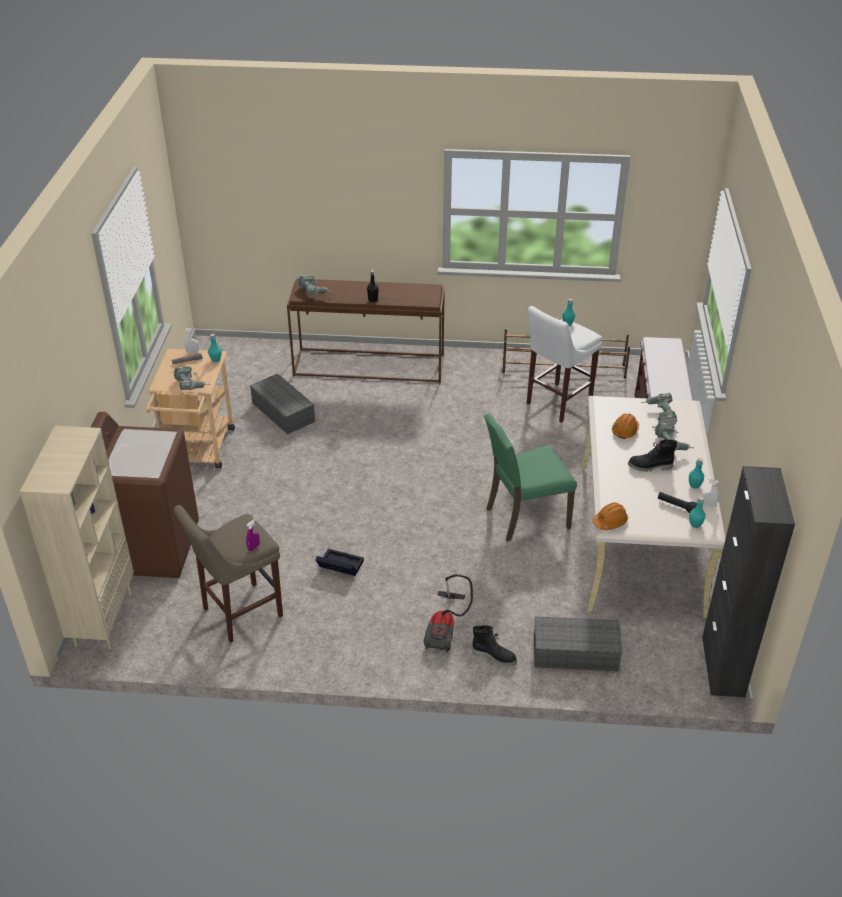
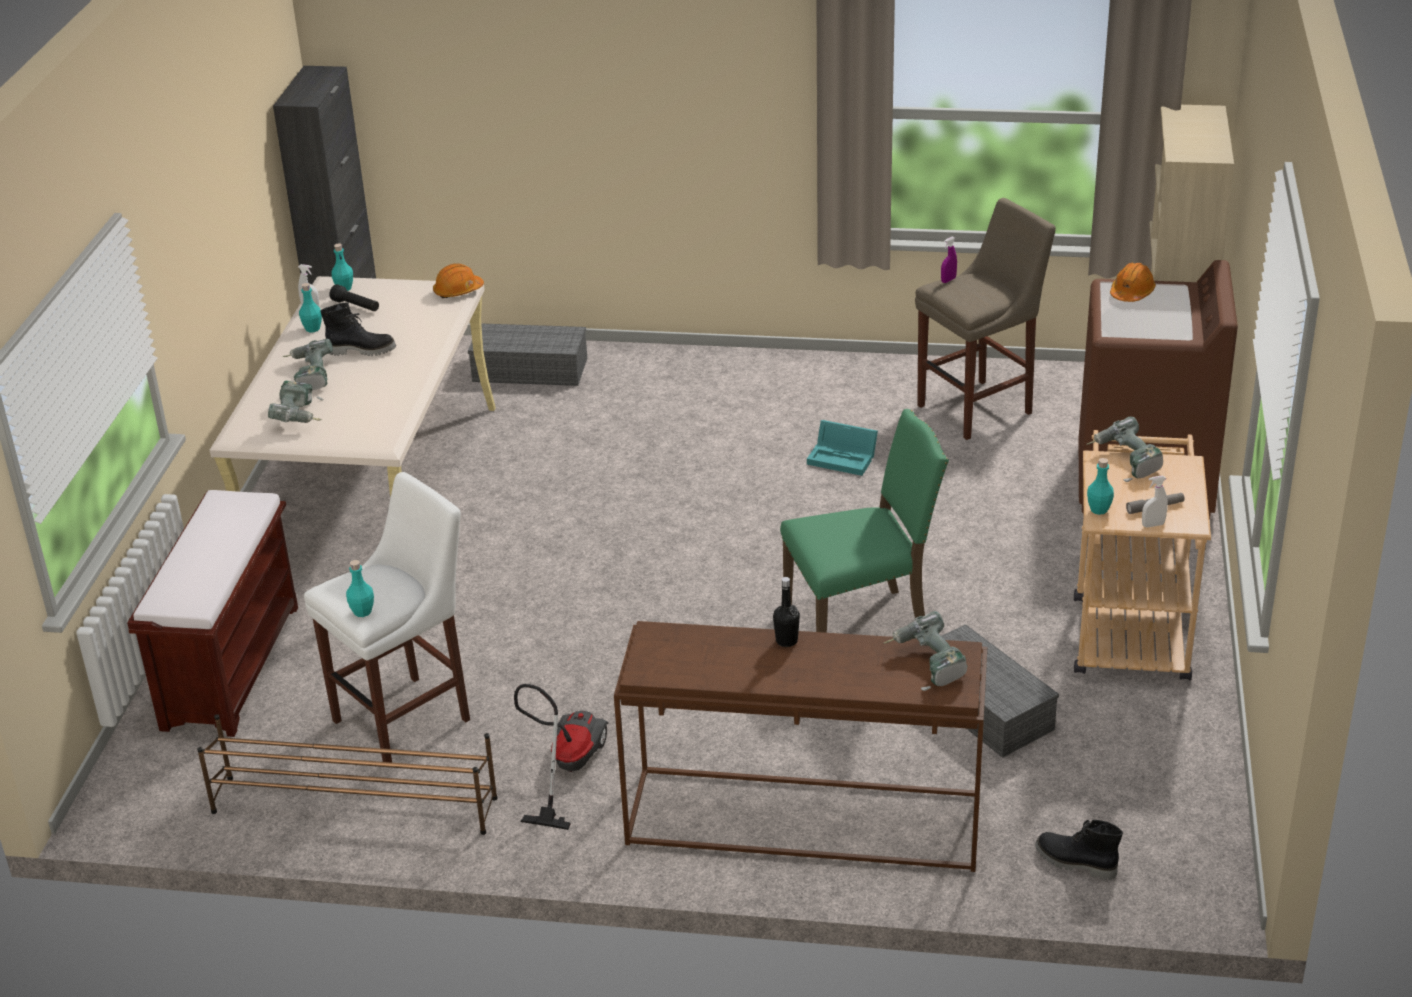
camera: 175 degrees left, 5 degrees down
black storage box [316,549,364,576] -> turquoise storage box [807,420,878,476]
vacuum cleaner [424,574,473,652] -> vacuum cleaner moved to [514,684,608,830]
black boot [472,625,517,666] -> black boot moved to [1035,820,1123,880]
green chair [484,414,577,542] -> green chair moved to [780,409,949,633]
orange hard hat [612,413,639,439] -> orange hard hat moved to [1110,262,1156,302]

